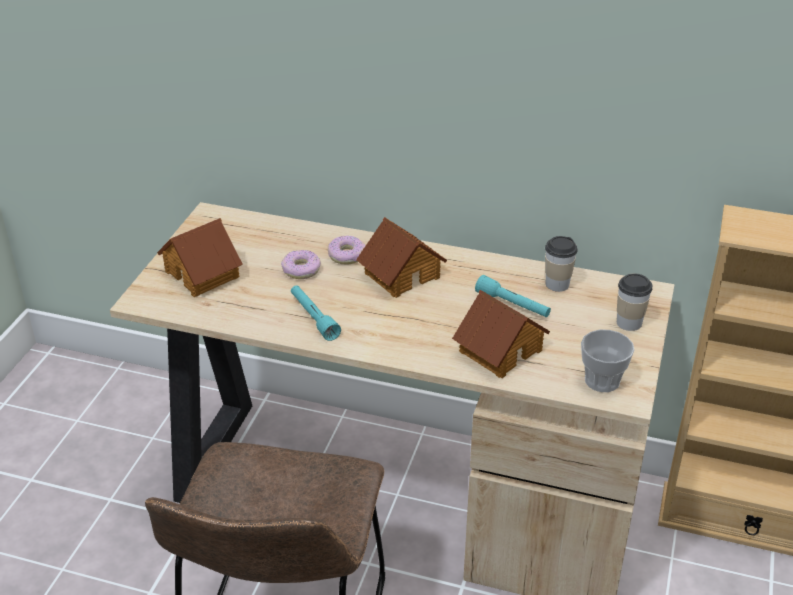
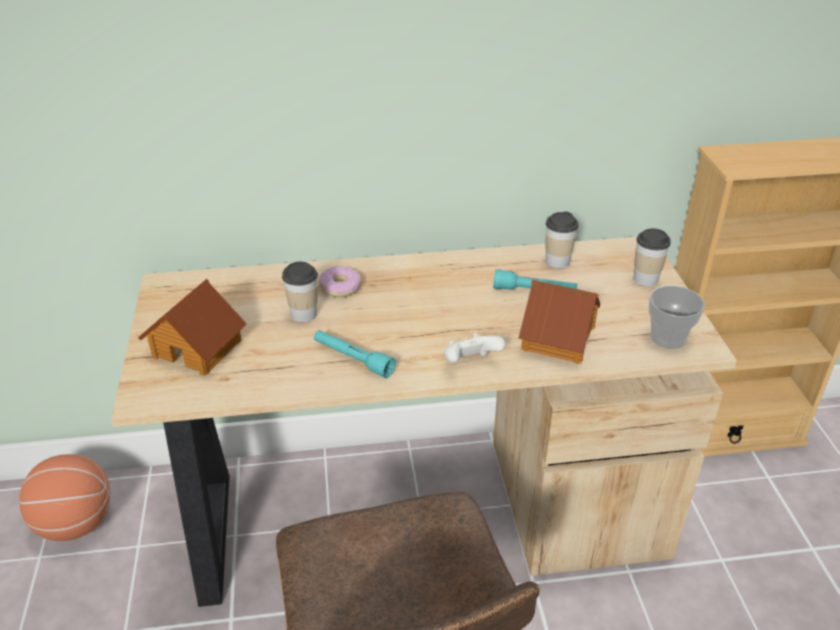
camera: 25 degrees left, 0 degrees up
donut [281,250,321,279] -> cup [282,262,318,322]
toy house [356,217,447,298] -> none
none -> basketball [19,454,110,541]
none -> white game controller [444,333,506,363]

